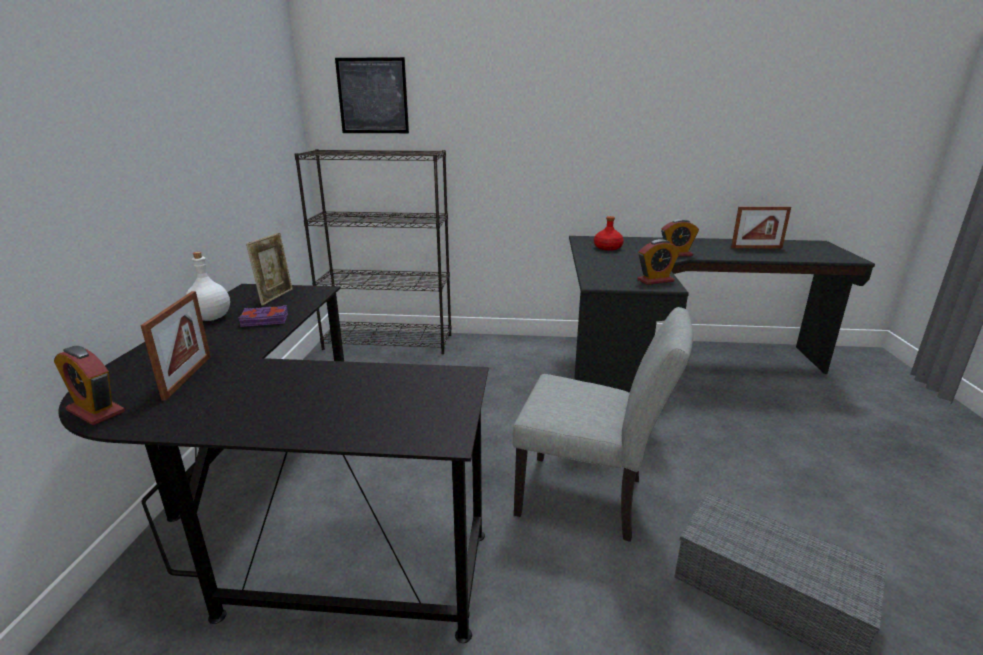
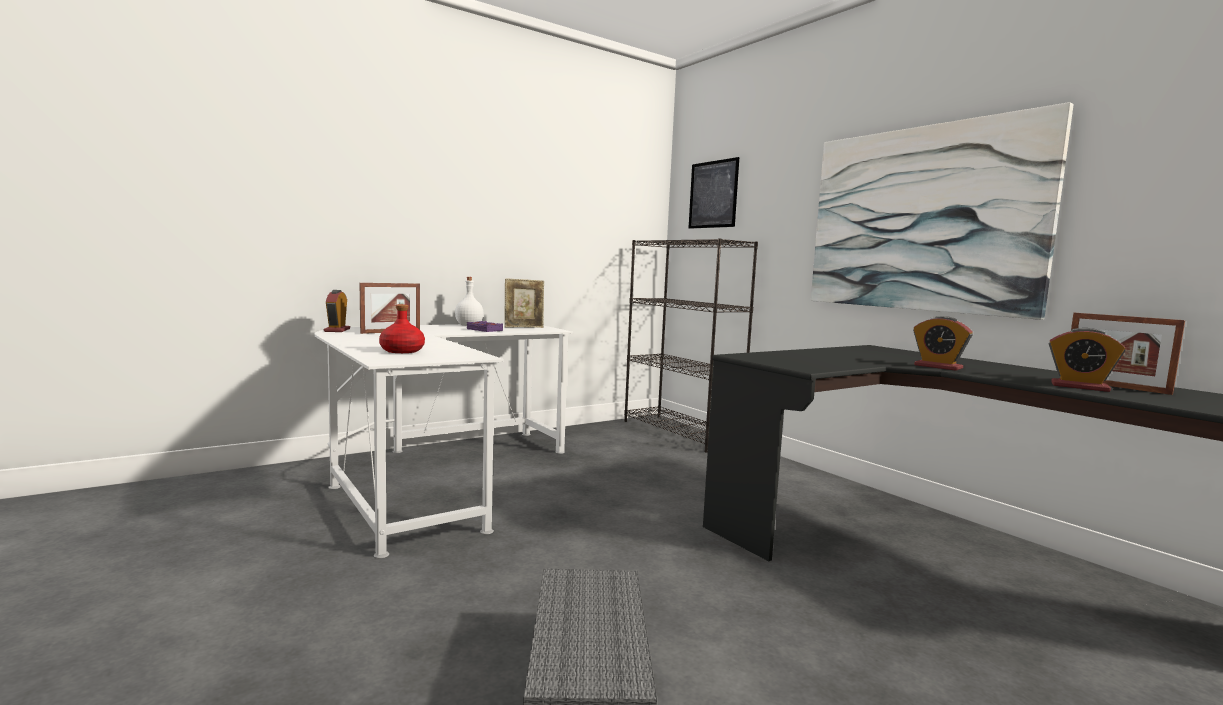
camera: 50 degrees right, 15 degrees down
black desk [58,284,489,643] -> white desk [315,324,573,558]
grey chair [512,307,693,542] -> none
red bottle [594,216,624,251] -> red bottle moved to [379,304,425,353]
alarm clock [637,239,680,285] -> alarm clock moved to [1048,328,1126,392]
none -> picture [811,102,1074,320]

